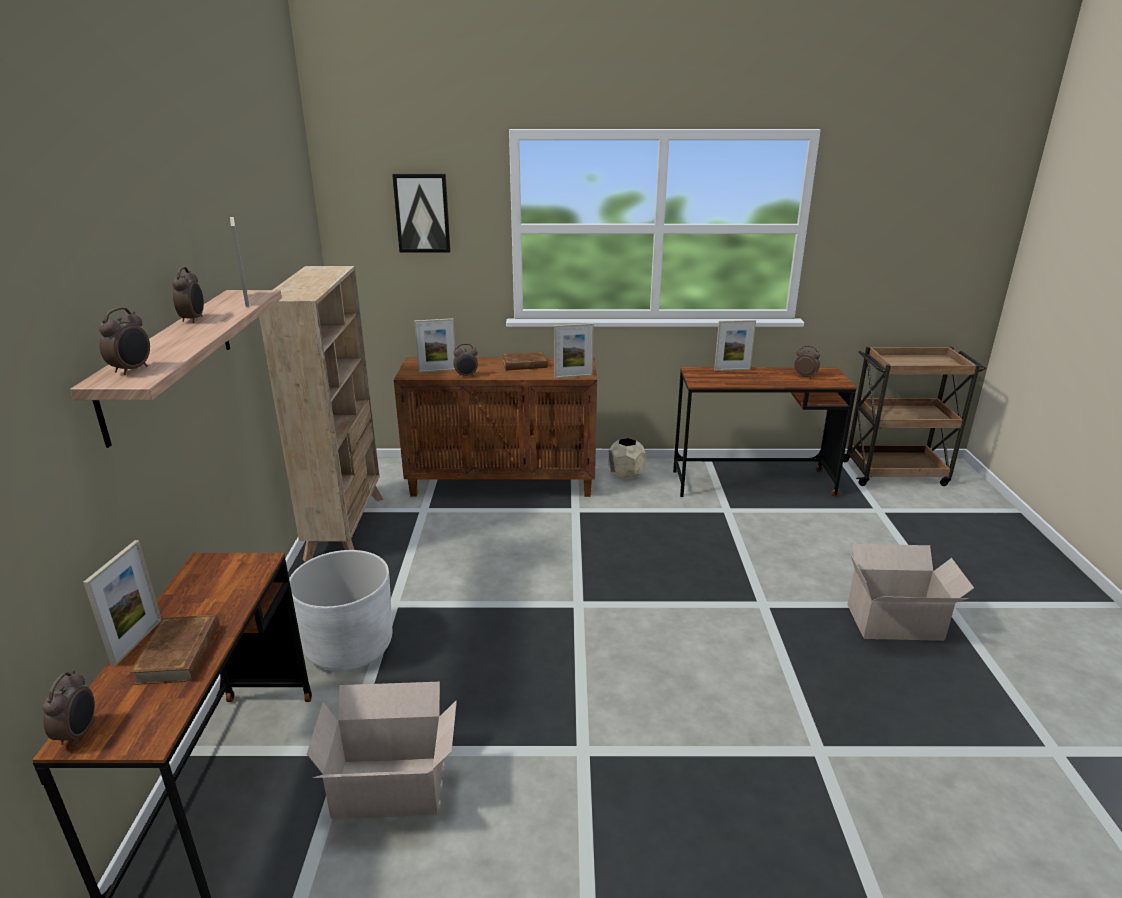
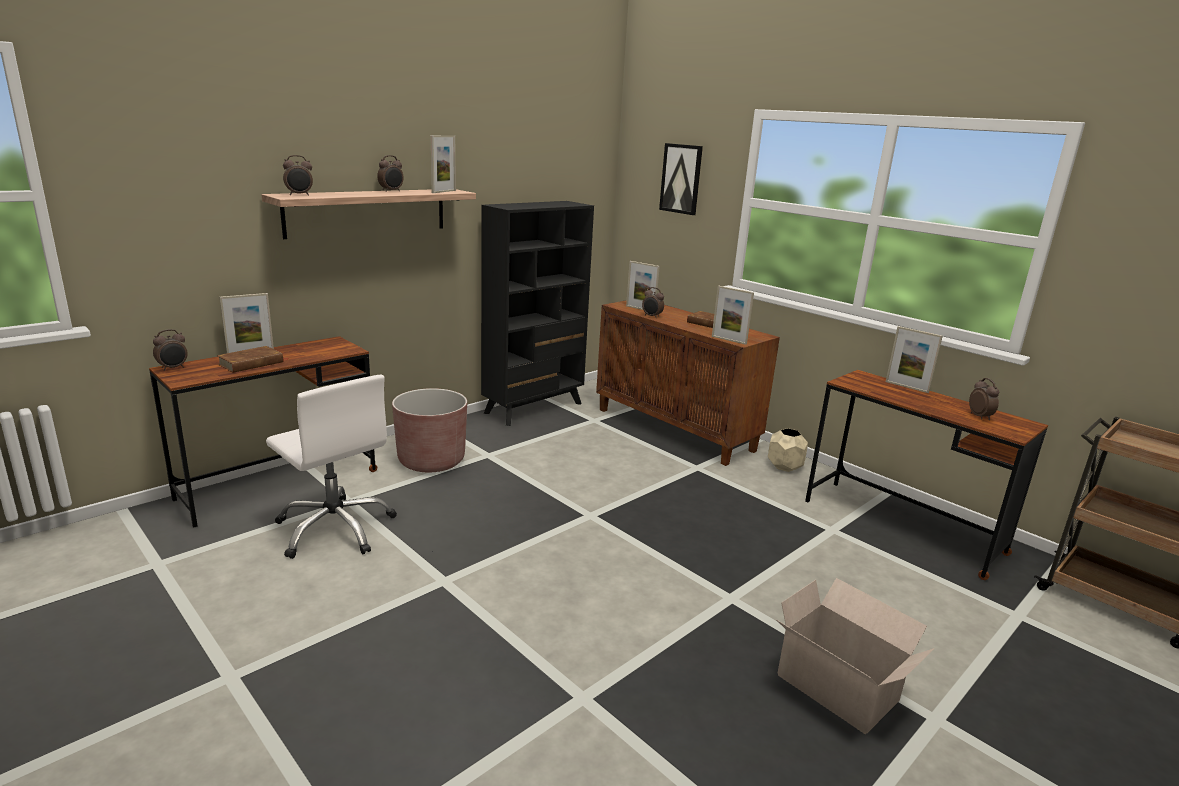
camera: 45 degrees right, 5 degrees down
beige bookcase [259,266,383,562] -> black bookcase [481,201,594,426]
white planter [289,550,392,671] -> brown planter [392,388,467,472]
cardboard box [307,682,457,819] -> white office chair [266,375,397,559]

